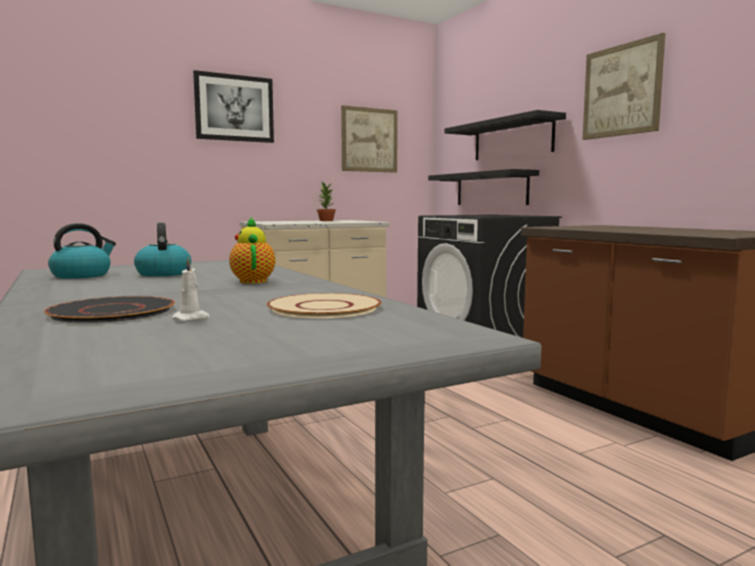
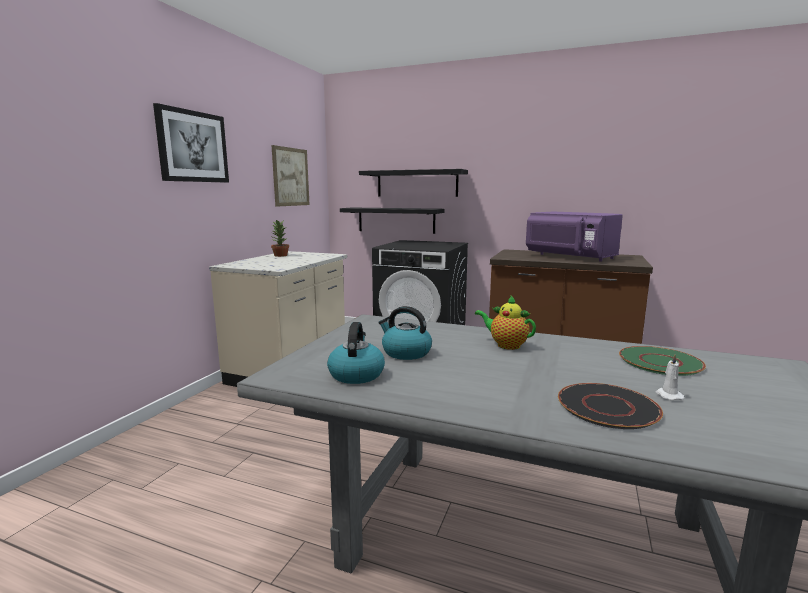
camera: 40 degrees left, 5 degrees up
beige plate [267,293,382,318] -> green plate [619,346,706,376]
picture [582,33,666,140] -> none
none -> purple microwave [526,212,623,261]

